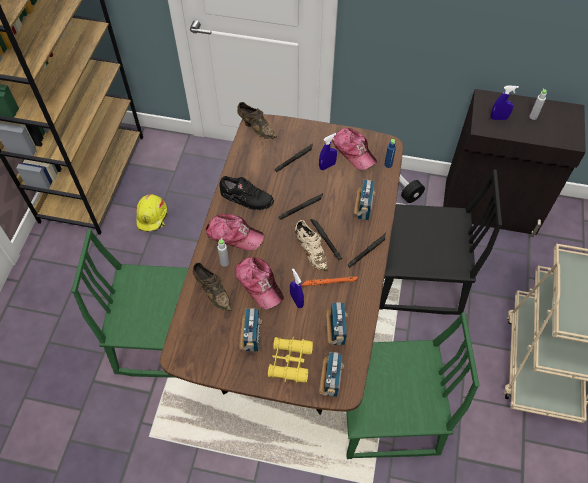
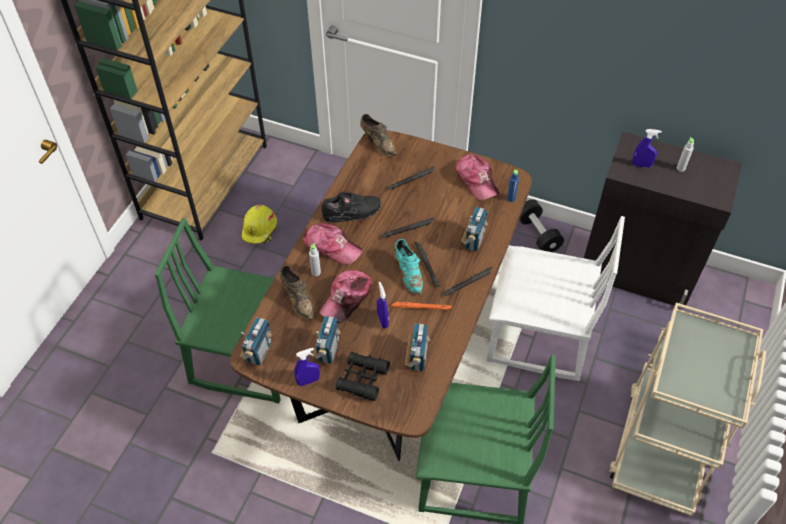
camera: 10 degrees right, 5 degrees down
black shoe [220,176,274,210] -> black shoe turned 45 degrees counterclockwise [322,191,382,223]
cap [236,257,284,309] -> cap turned 60 degrees clockwise [320,270,373,323]
yellow binoculars [268,337,313,383] -> black binoculars [336,351,390,401]
beige shoe [295,220,328,270] -> turquoise shoe [394,239,423,295]
blue spray bottle [319,133,337,170] -> blue spray bottle moved to [294,348,320,386]
radio [319,352,344,397] -> radio moved to [240,317,272,365]
black chair [379,169,502,315] -> white chair [486,216,625,381]

